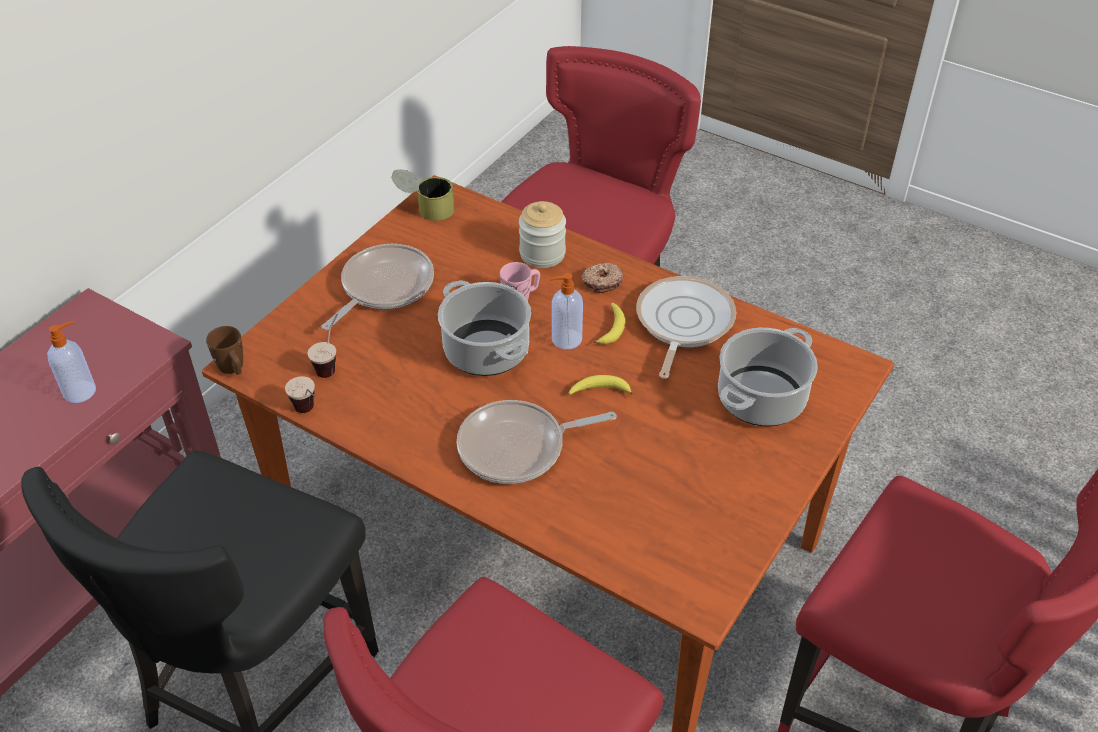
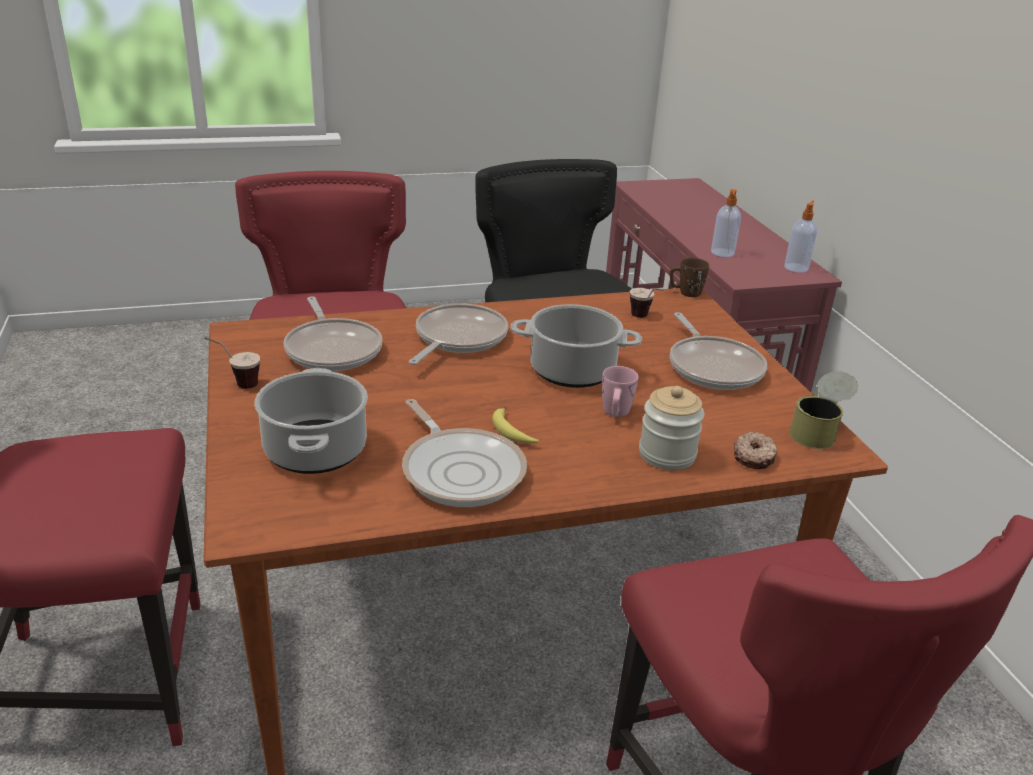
camera: 130 degrees right, 15 degrees down
cup [285,376,316,413] -> cup moved to [204,337,260,389]
soap dispenser [549,273,583,350] -> soap dispenser moved to [784,200,817,272]
banana [569,375,634,396] -> none
donut [581,263,623,293] -> donut moved to [734,432,777,469]
none -> frying pan [284,297,382,371]

